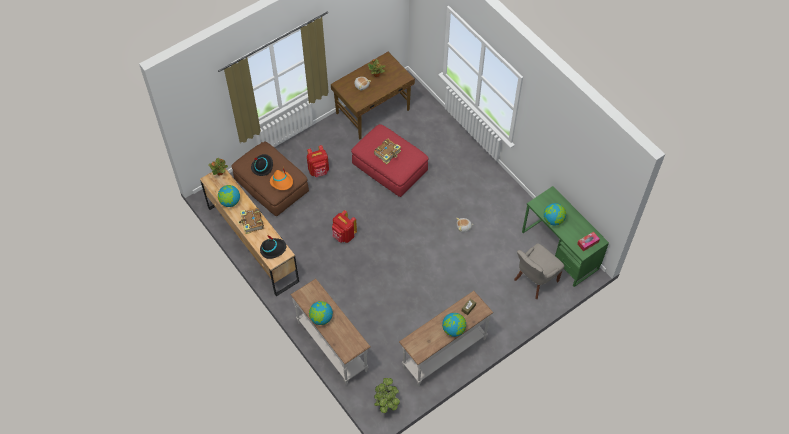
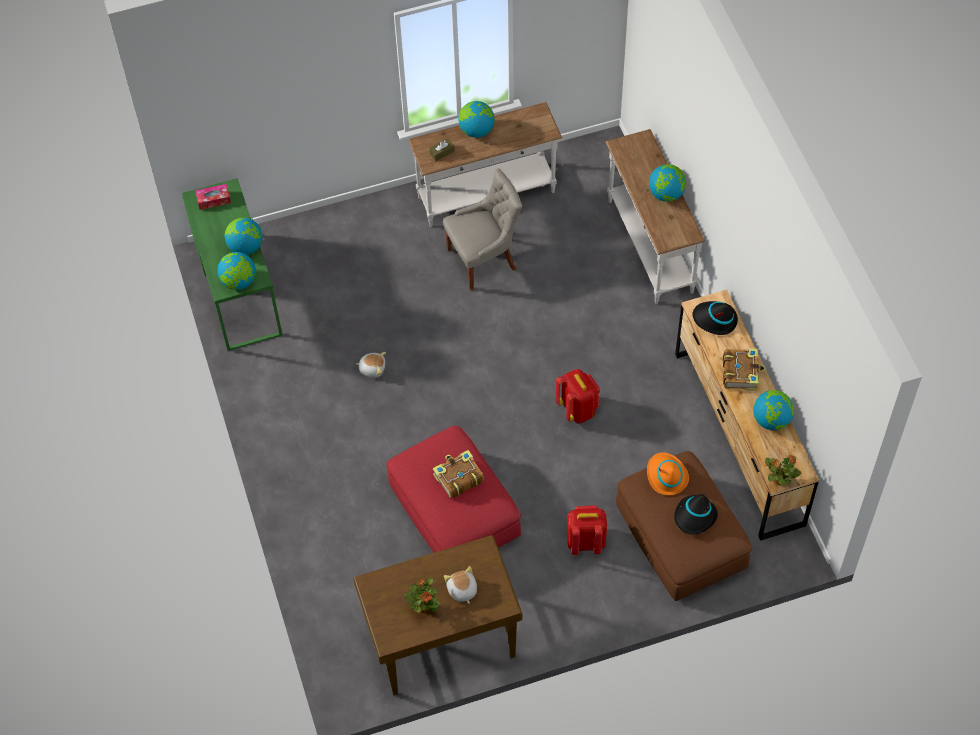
camera: 160 degrees left, 0 degrees up
potted plant [374,378,400,413] -> none
grey chair [514,243,564,299] -> grey chair moved to [443,168,522,290]
none -> globe [217,252,256,290]

